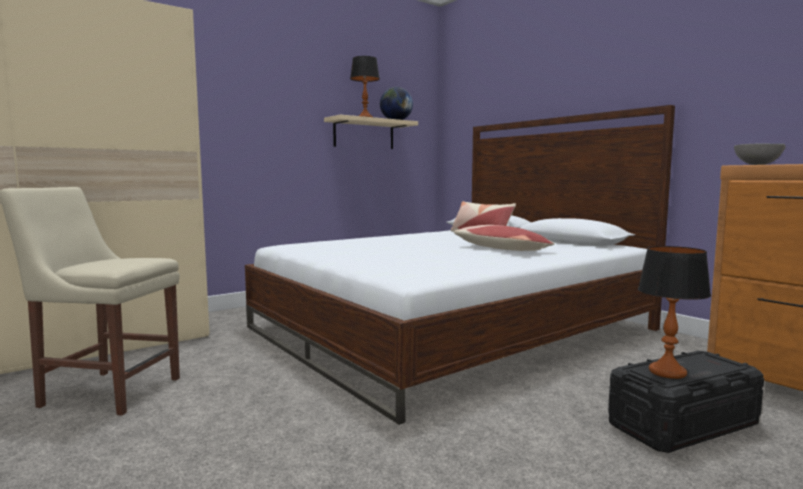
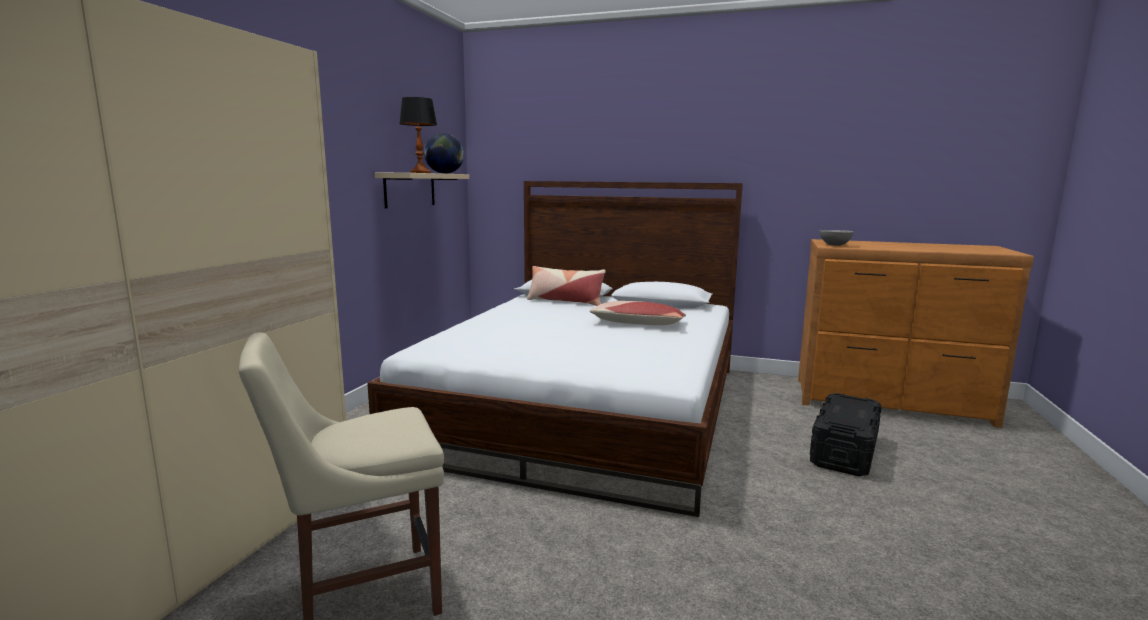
camera: 35 degrees left, 5 degrees up
table lamp [638,246,711,379] -> none

